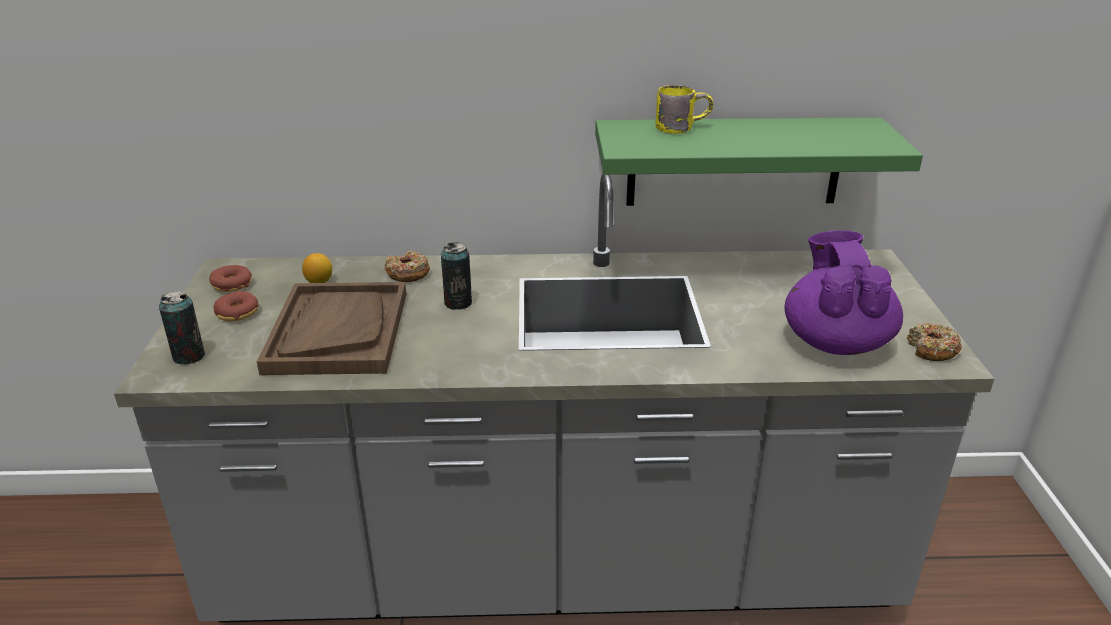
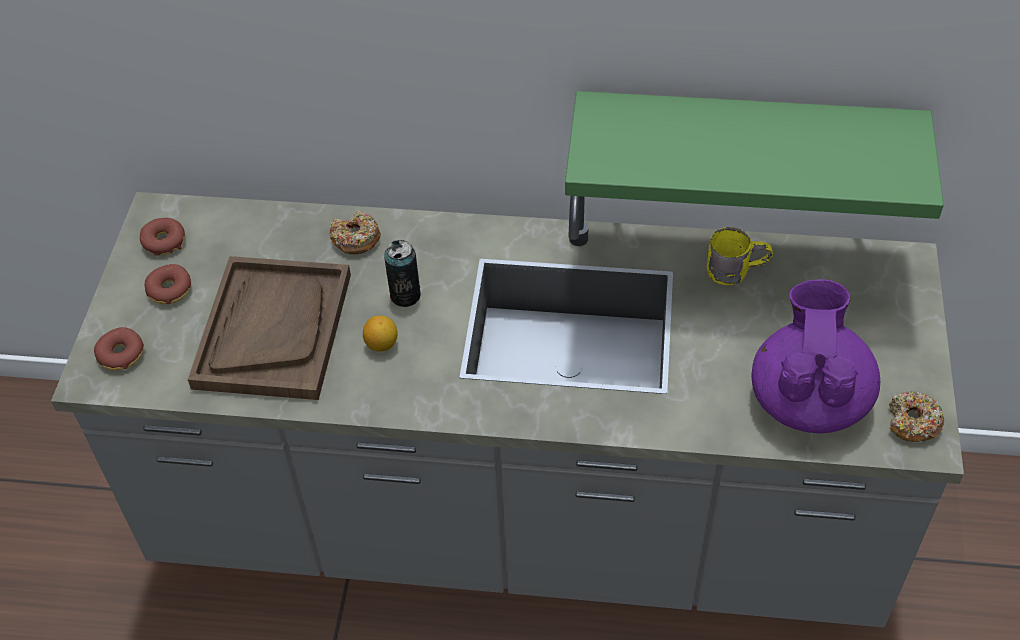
camera: 10 degrees right, 20 degrees up
can [159,291,205,365] -> donut [94,327,144,370]
lemon [302,253,332,283] -> lemon moved to [363,315,398,352]
yellow mug [656,85,713,134] -> yellow mug moved to [707,227,773,285]

